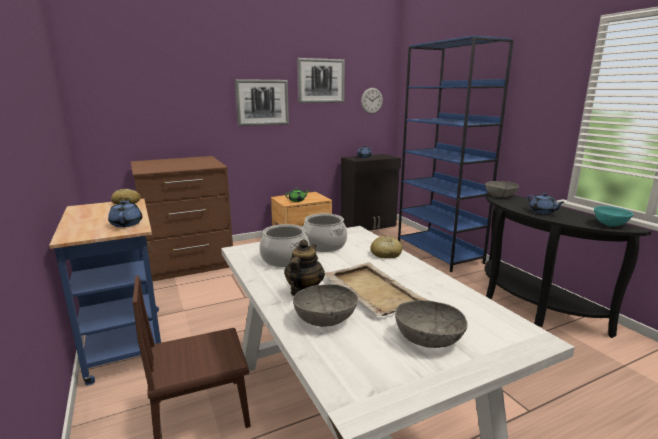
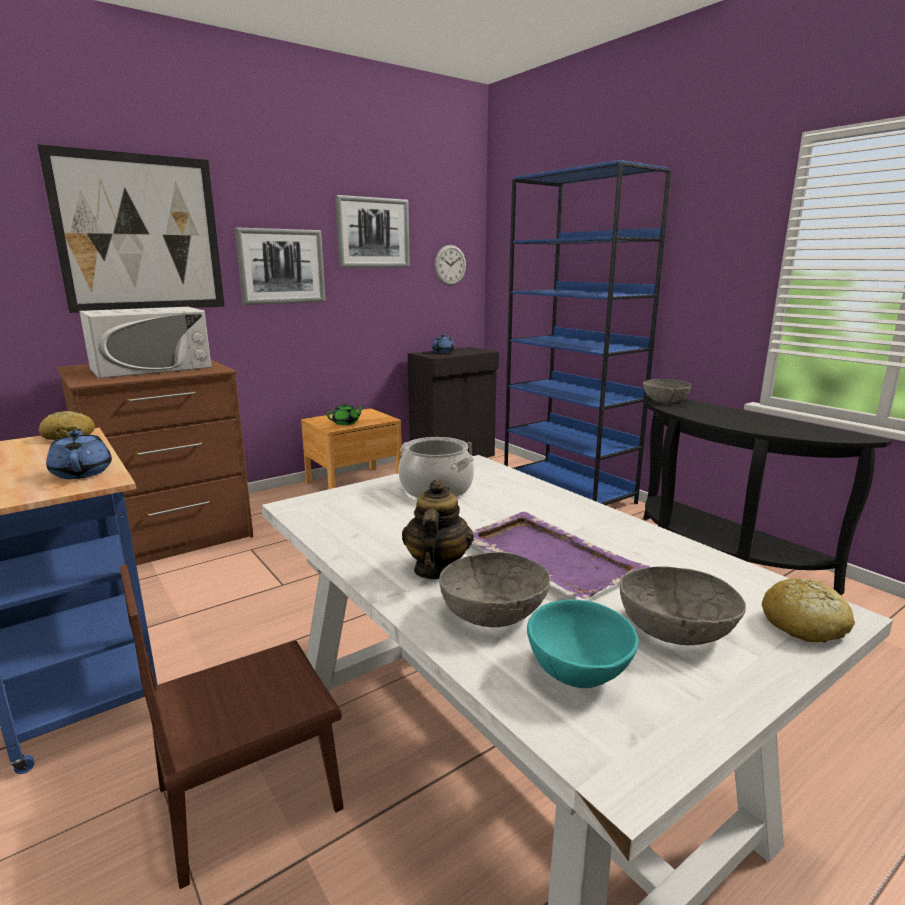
camera: 10 degrees left, 0 degrees up
cooking pot [260,224,310,267] -> none
beige tray [325,263,431,316] -> purple tray [472,512,650,599]
bread [370,236,402,258] -> bread moved to [762,578,855,643]
blue teapot [527,193,564,214] -> none
turquoise bowl [594,206,633,227] -> turquoise bowl moved to [527,600,639,688]
none -> picture [37,144,225,313]
none -> white microwave [79,307,212,379]

